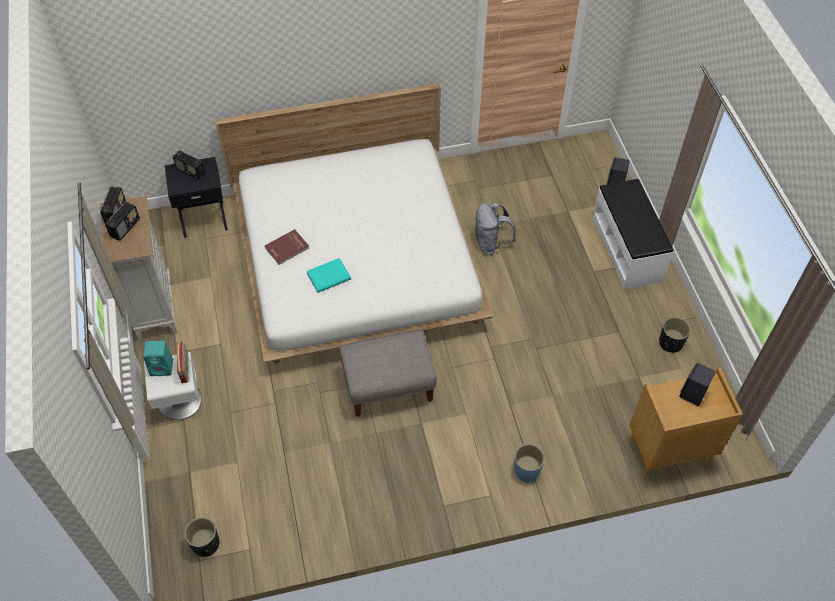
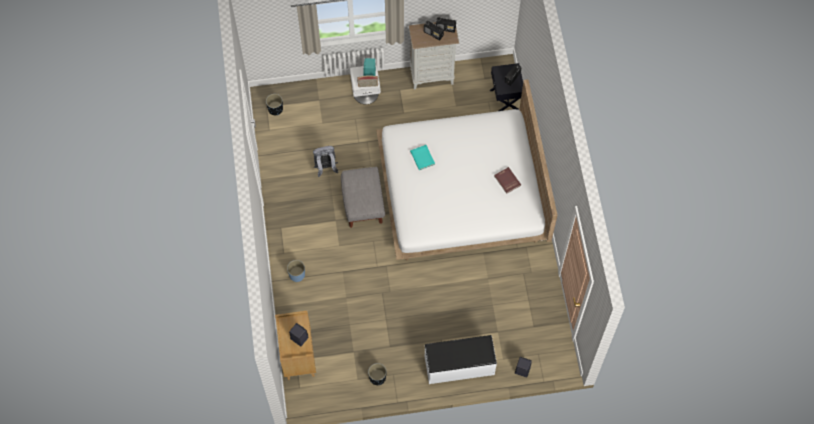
camera: 95 degrees right, 10 degrees up
red book [265,229,309,265] -> red book moved to [494,167,521,194]
grey backpack [474,202,516,255] -> grey backpack moved to [313,146,338,177]

